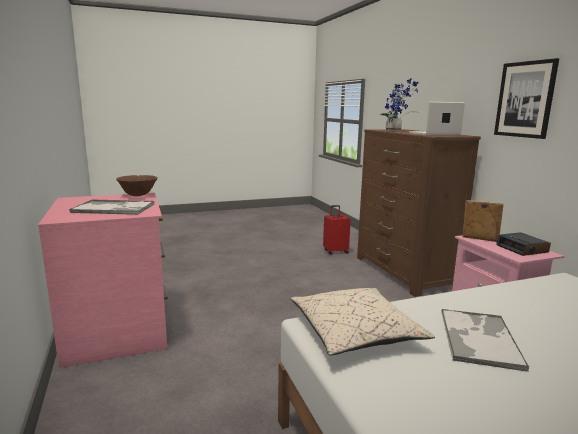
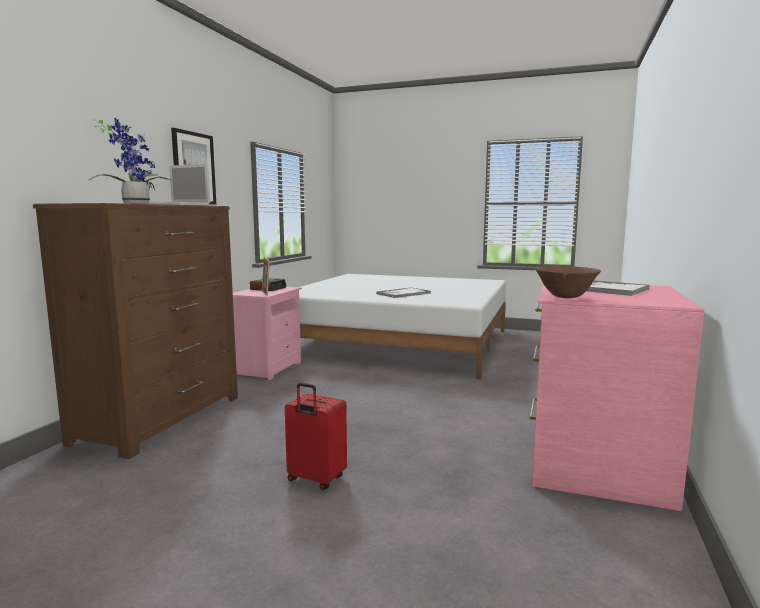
camera: 140 degrees left, 5 degrees down
beige pillow [291,288,435,356] -> none
red suitcase [323,205,351,255] -> red suitcase moved to [285,382,347,490]

